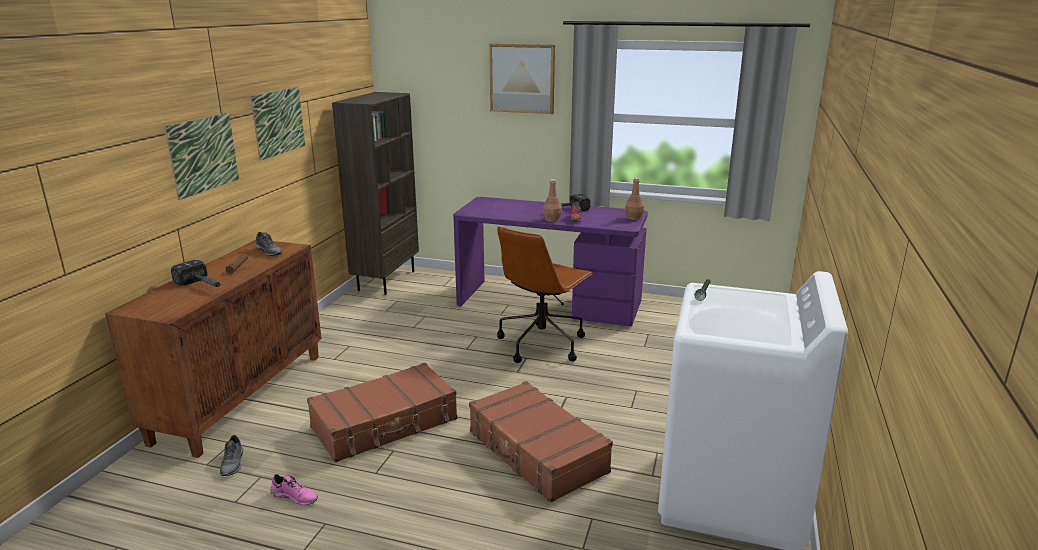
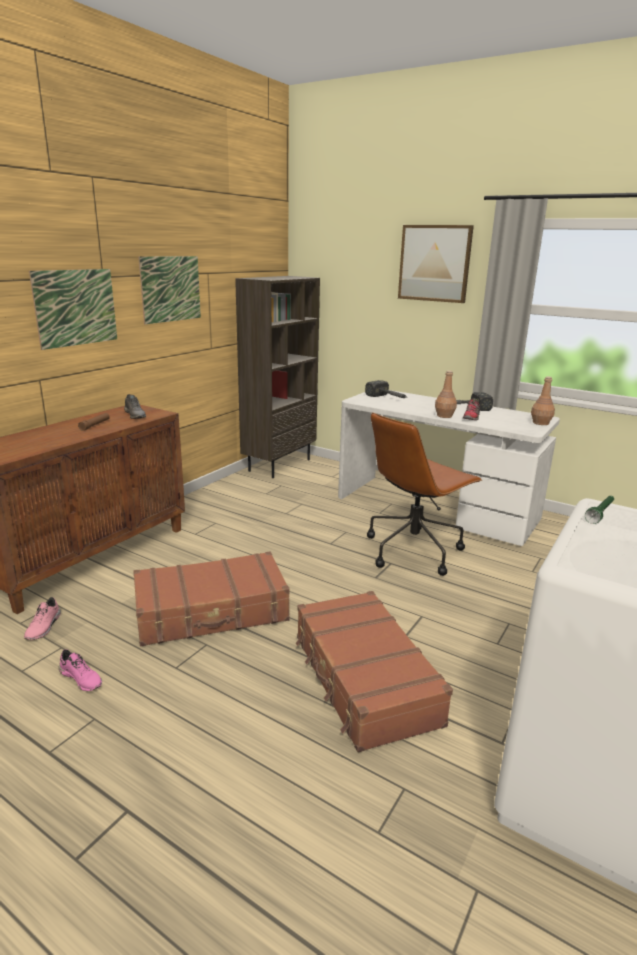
camera: 15 degrees right, 0 degrees up
hammer [171,260,221,287] -> hammer moved to [365,380,406,398]
grey shoe [220,435,243,476] -> pink shoe [24,597,61,640]
purple desk [453,197,648,327] -> white desk [338,390,560,546]

